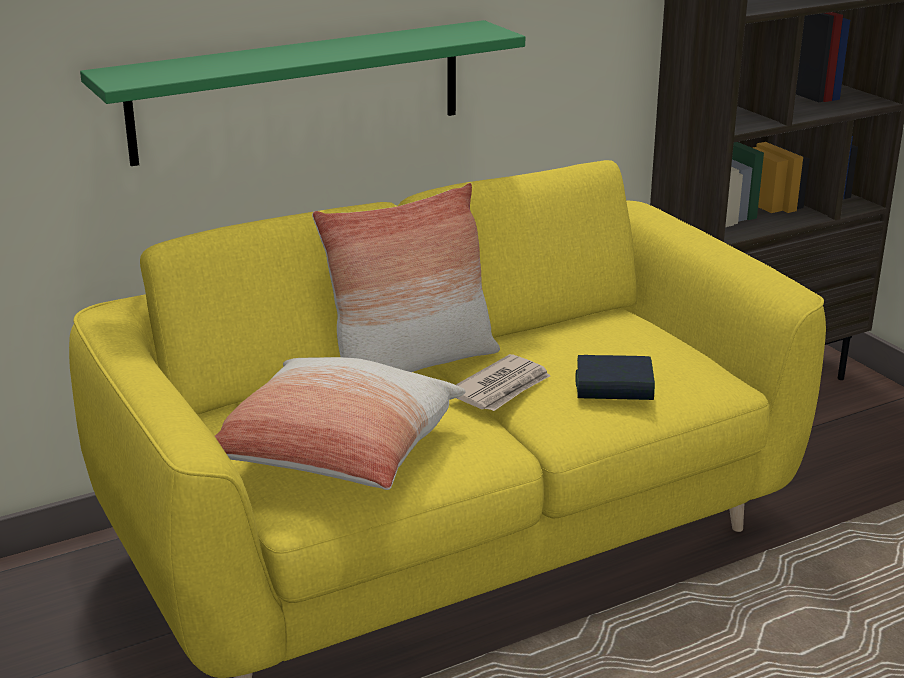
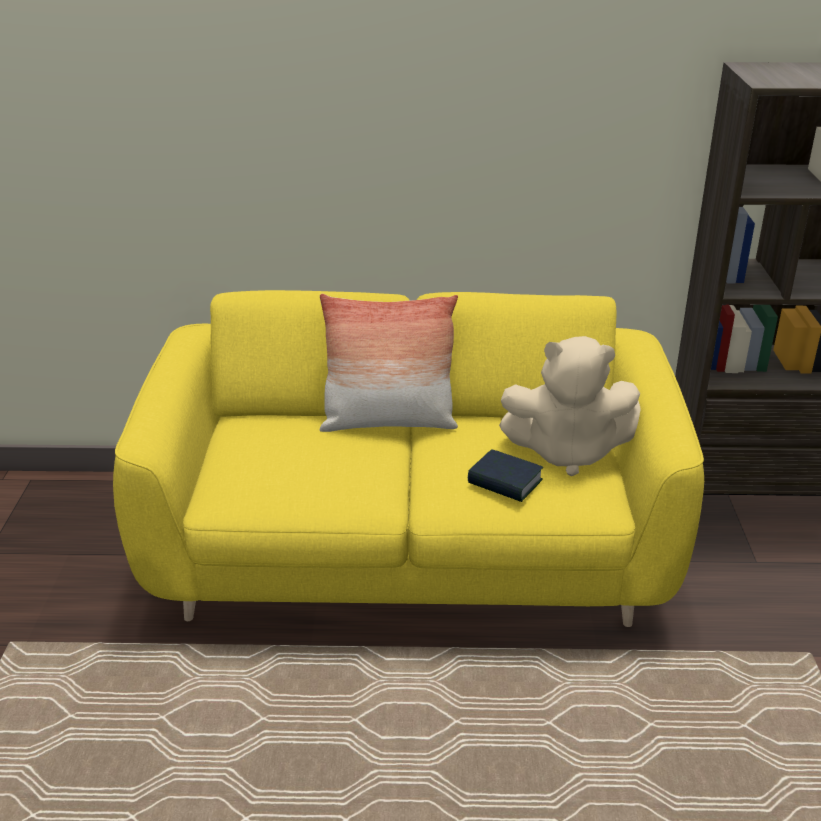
camera: 30 degrees right, 5 degrees up
green shelf [80,20,525,166] -> none
pillow [215,357,466,490] -> none
newspaper [456,354,550,411] -> none
none -> beige plush toy [499,336,640,476]

